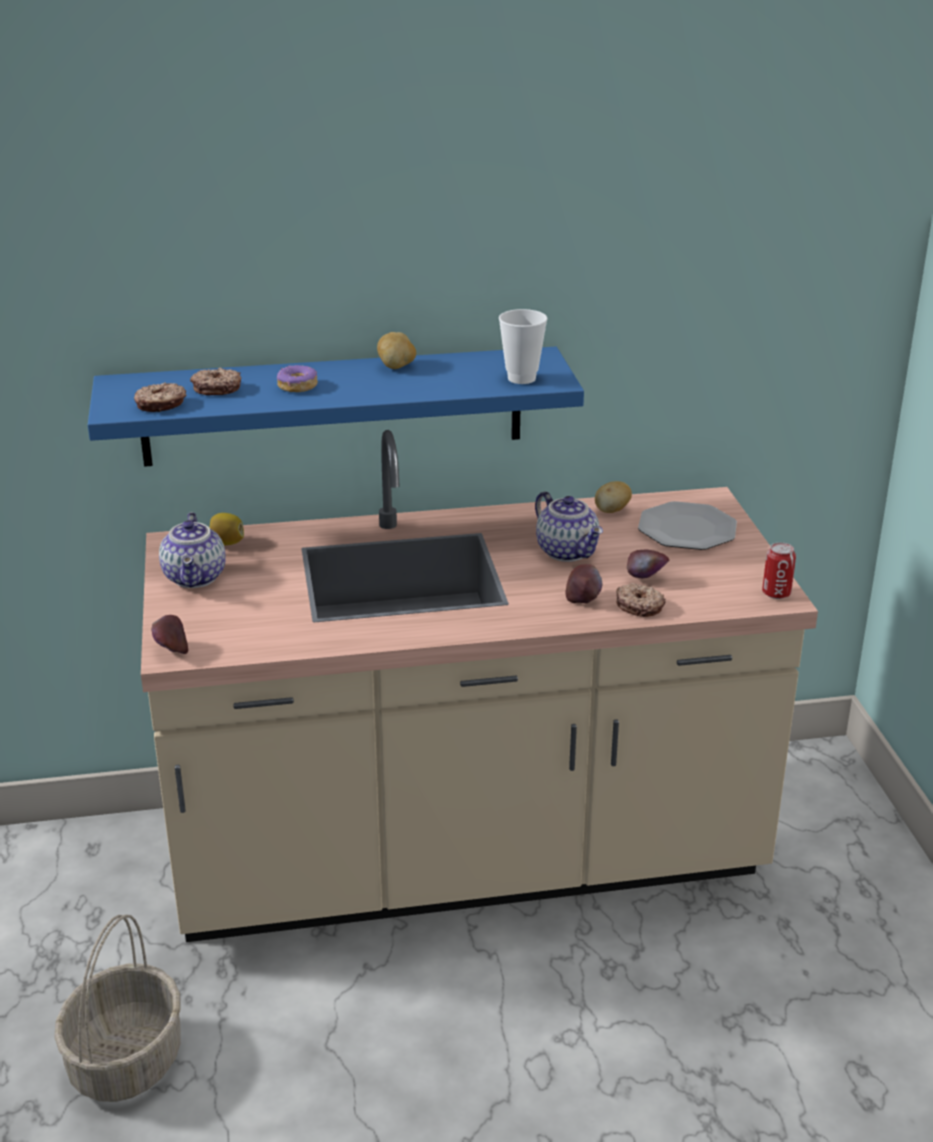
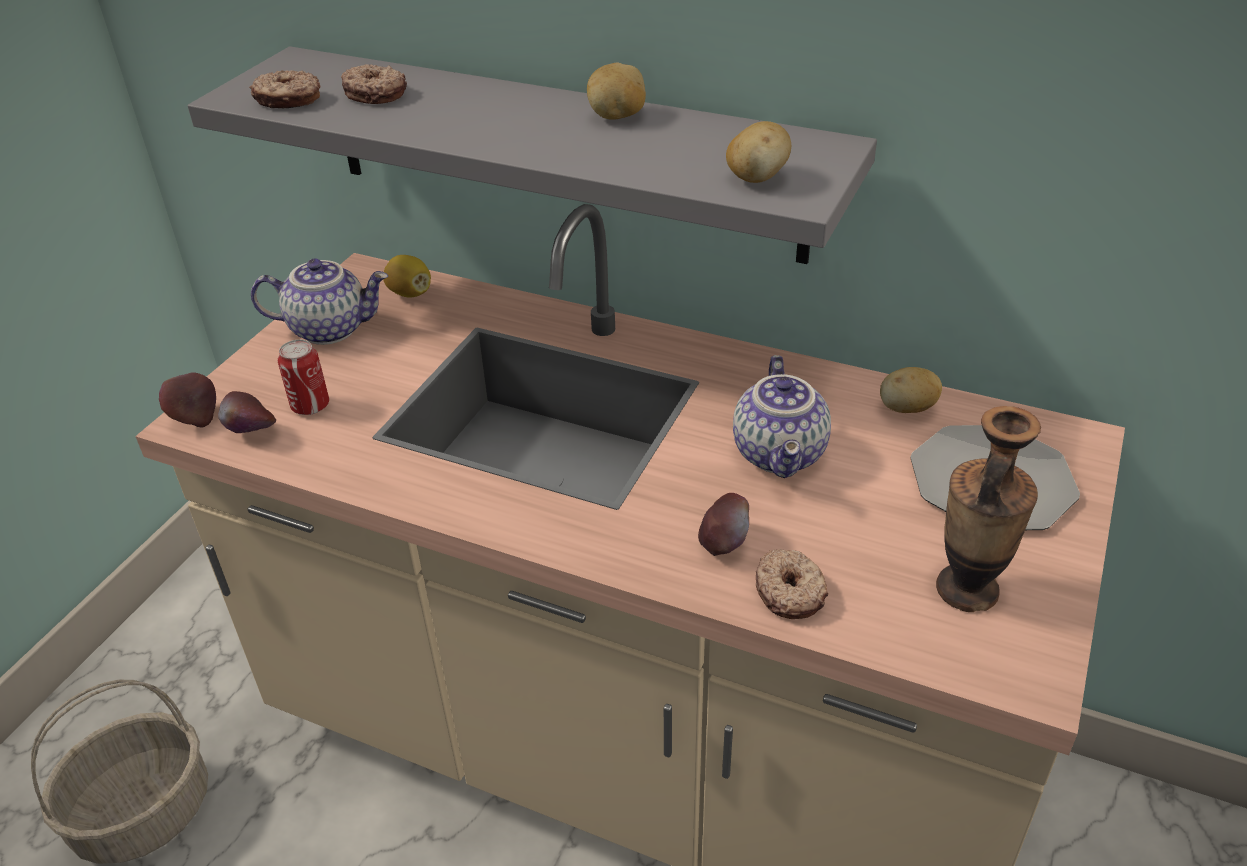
camera: 35 degrees right, 10 degrees up
blue shelf [88,347,584,467] -> grey shelf [188,46,877,264]
teapot [159,512,226,588] -> teapot turned 120 degrees counterclockwise [251,259,388,345]
donut [277,365,318,392] -> none
cup [499,309,548,384] -> potato [726,121,791,183]
apple [627,550,669,578] -> apple moved to [218,391,276,433]
can [762,542,796,599] -> can moved to [278,340,329,415]
none -> vase [936,406,1041,612]

